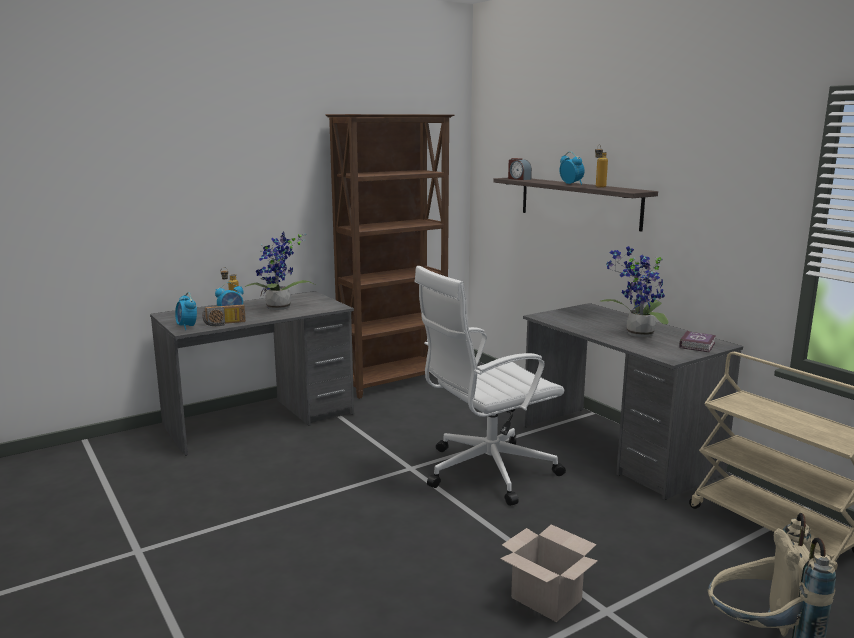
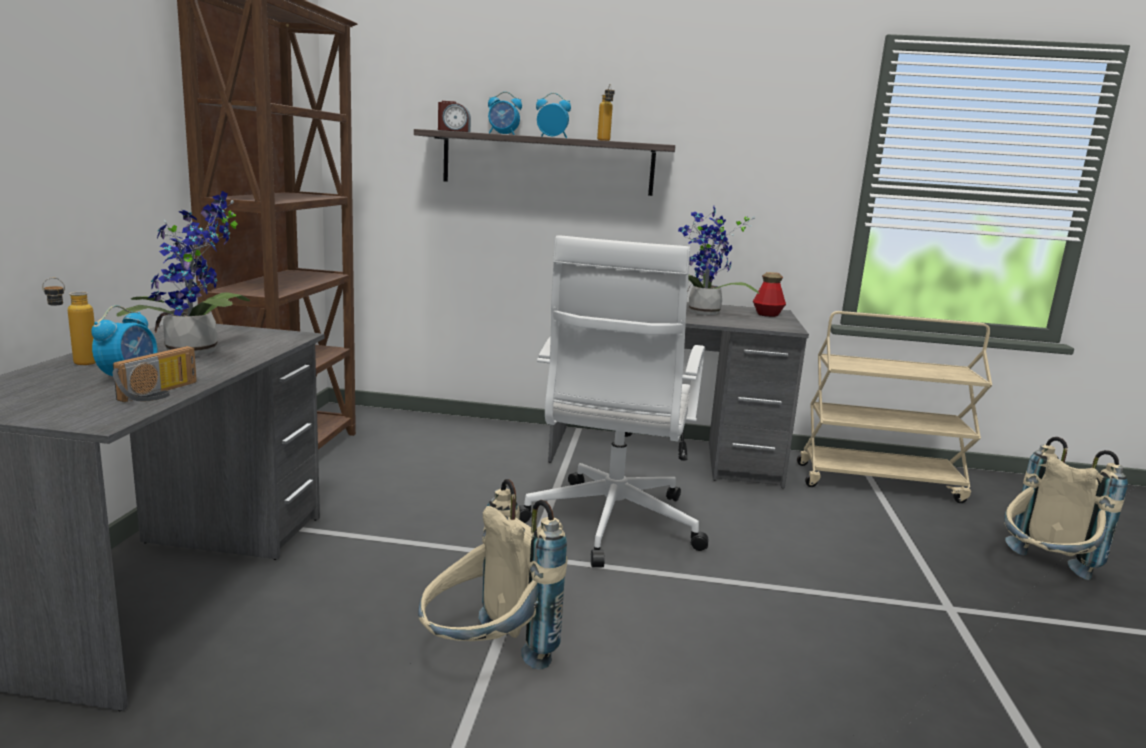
camera: 50 degrees left, 0 degrees up
alarm clock [175,292,197,330] -> alarm clock moved to [488,92,522,135]
cardboard box [500,524,598,622] -> none
book [679,331,716,352] -> bottle [753,272,786,317]
none -> beige backpack [418,479,568,670]

